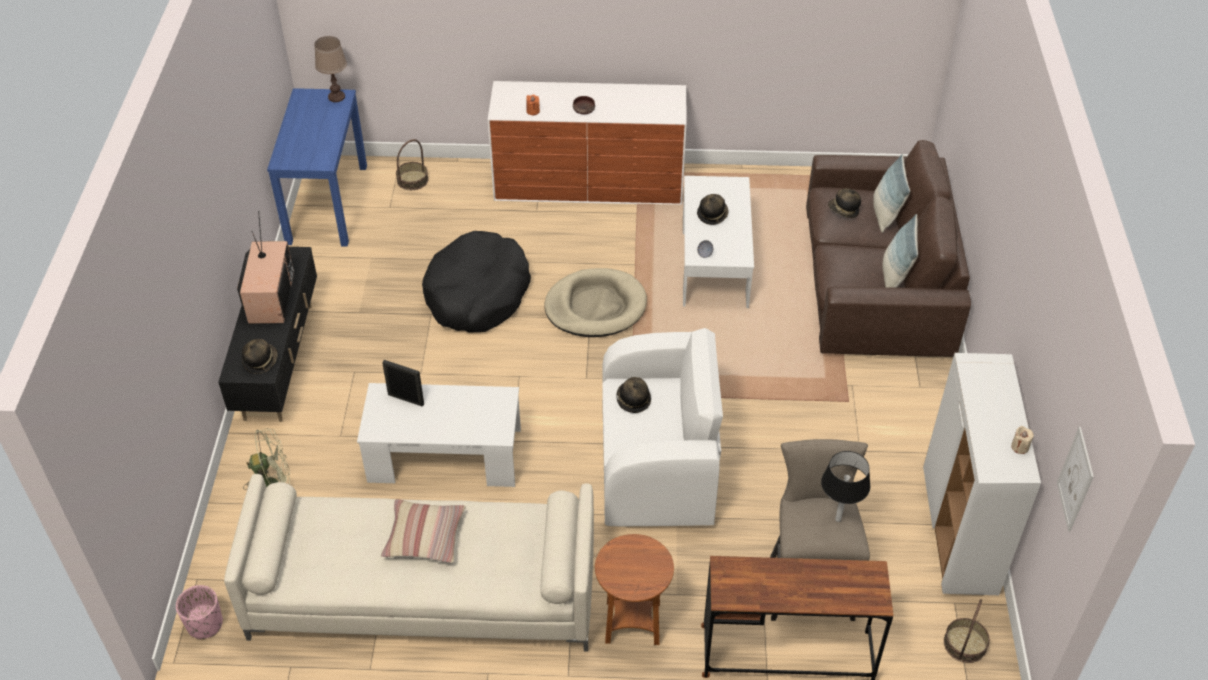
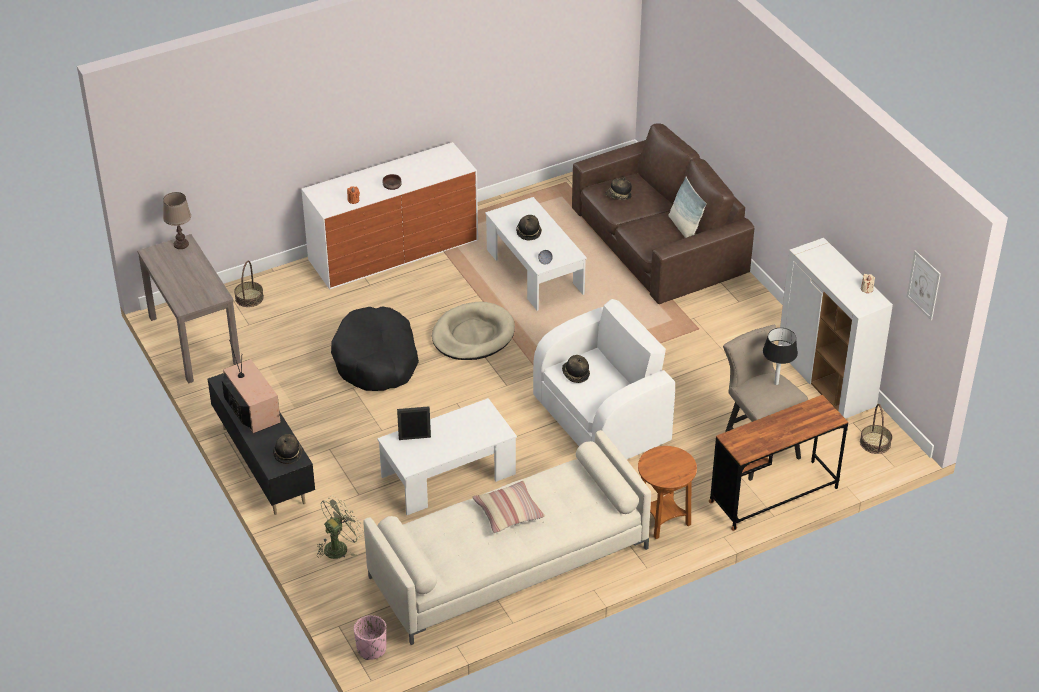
camera: 30 degrees left, 5 degrees down
blue console table [267,88,367,247] -> brown console table [137,234,241,384]
pillow [873,154,910,233] -> none

